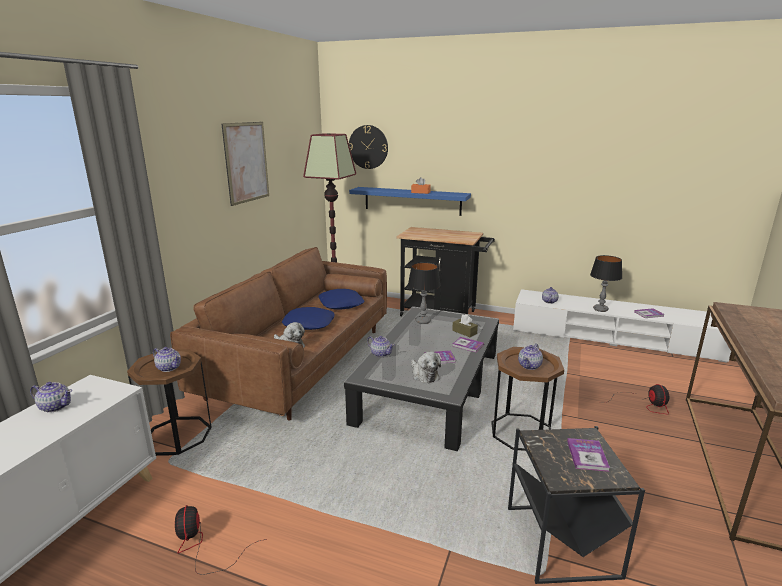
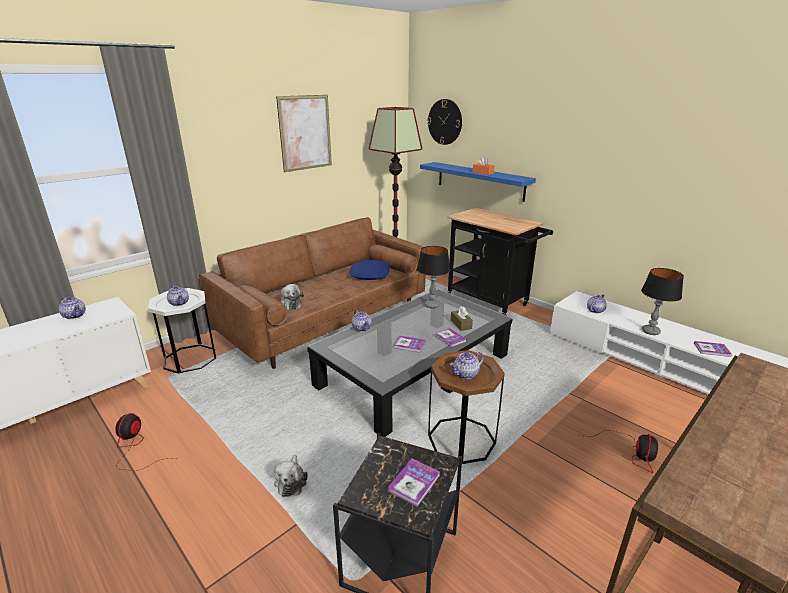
camera: 25 degrees right, 5 degrees up
brown side table [127,349,211,456] -> white side table [148,288,216,373]
blue pillow [282,307,335,330] -> none
plush toy [411,351,441,383] -> plush toy moved to [274,455,308,497]

